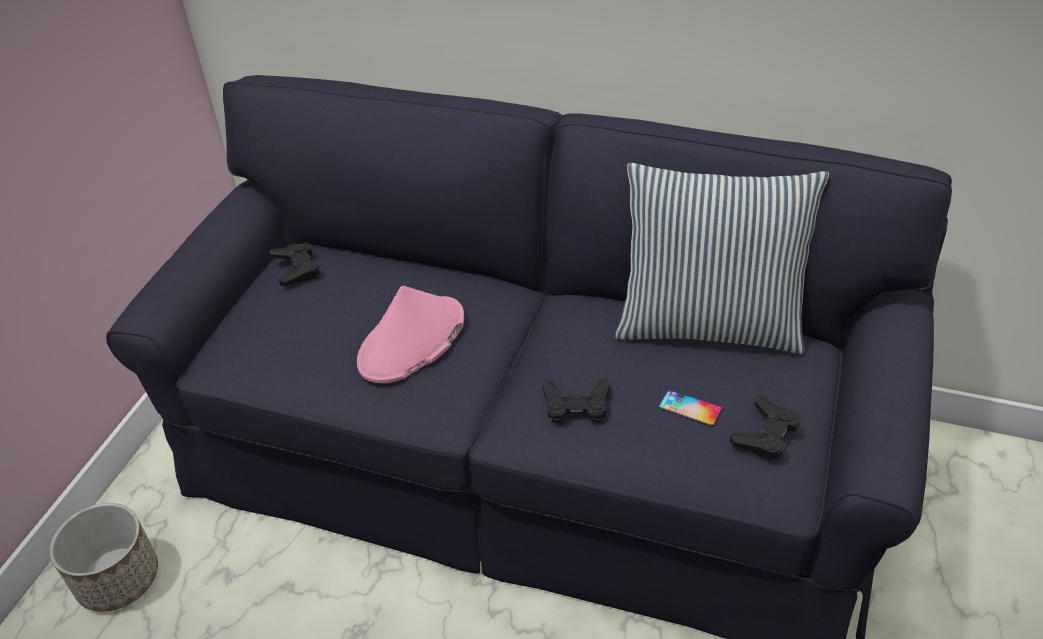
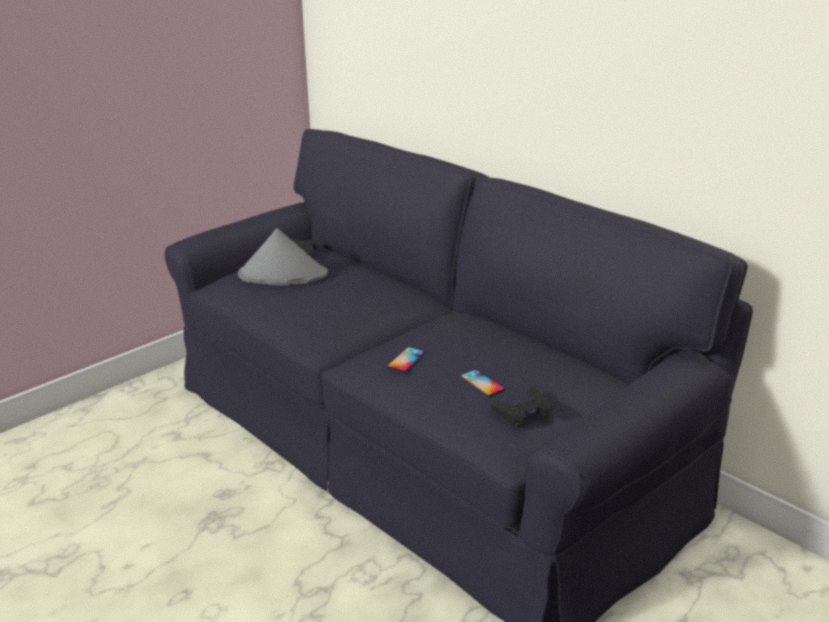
camera: 25 degrees right, 15 degrees down
planter [50,503,158,612] -> none
pink hat [357,286,464,383] -> none
black game controller [542,378,610,423] -> phone [387,347,425,372]
pillow [615,163,829,354] -> none
none -> grey hat [238,228,328,286]

